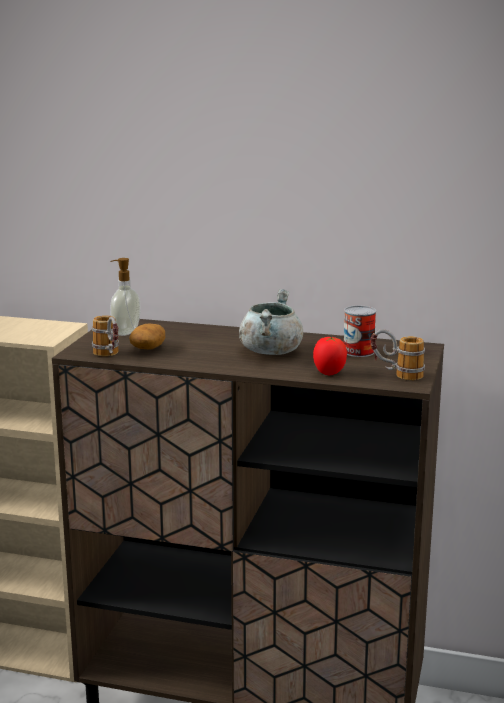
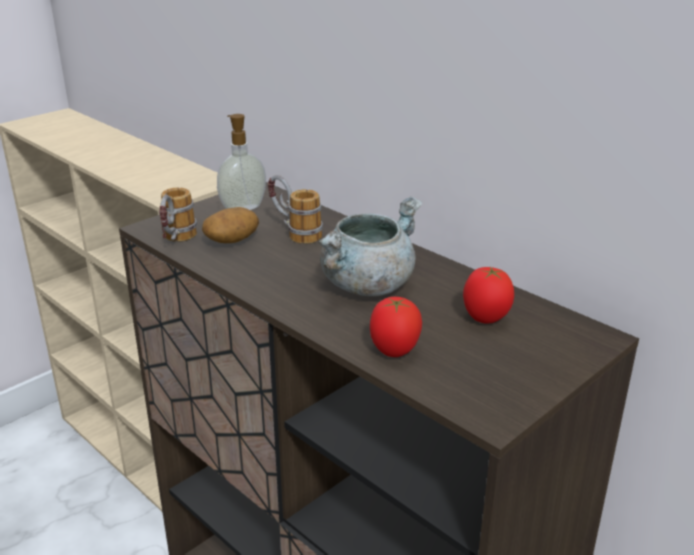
camera: 30 degrees right, 10 degrees up
can [344,306,376,357] -> tomato [463,267,514,323]
mug [371,329,425,381] -> mug moved to [268,175,323,244]

